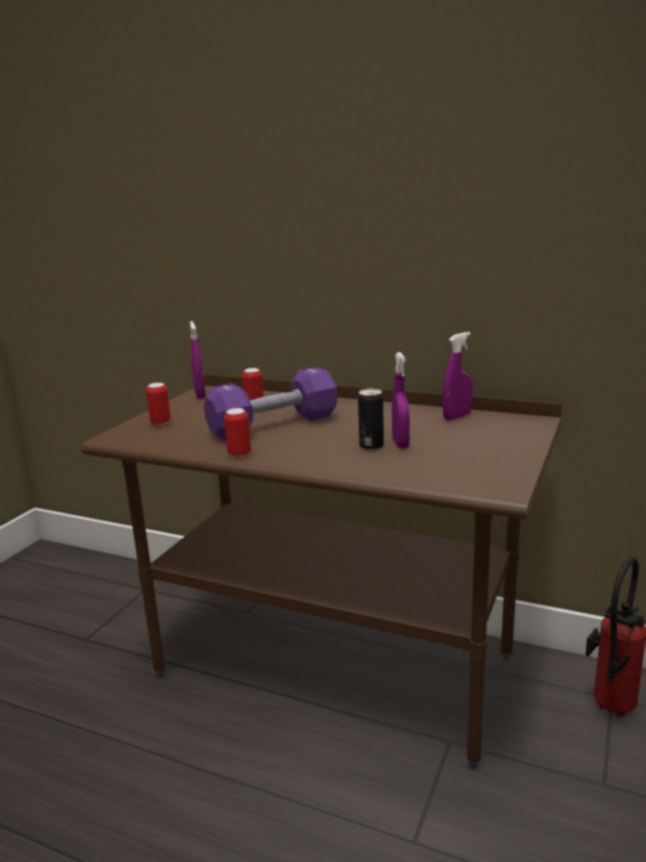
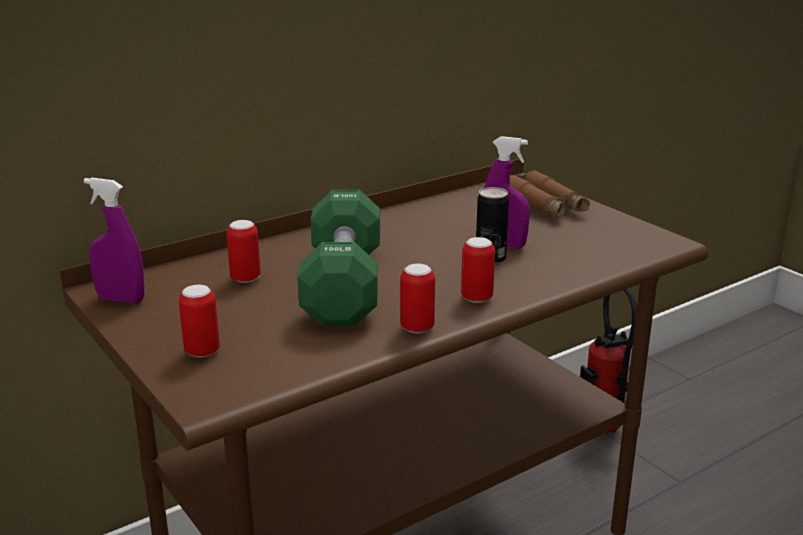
camera: 60 degrees left, 5 degrees up
purple dumbbell [204,367,338,441] -> green dumbbell [297,190,380,326]
purple spray bottle [442,332,473,420] -> none
none -> can [461,237,495,303]
none -> brown binoculars [509,170,590,217]

